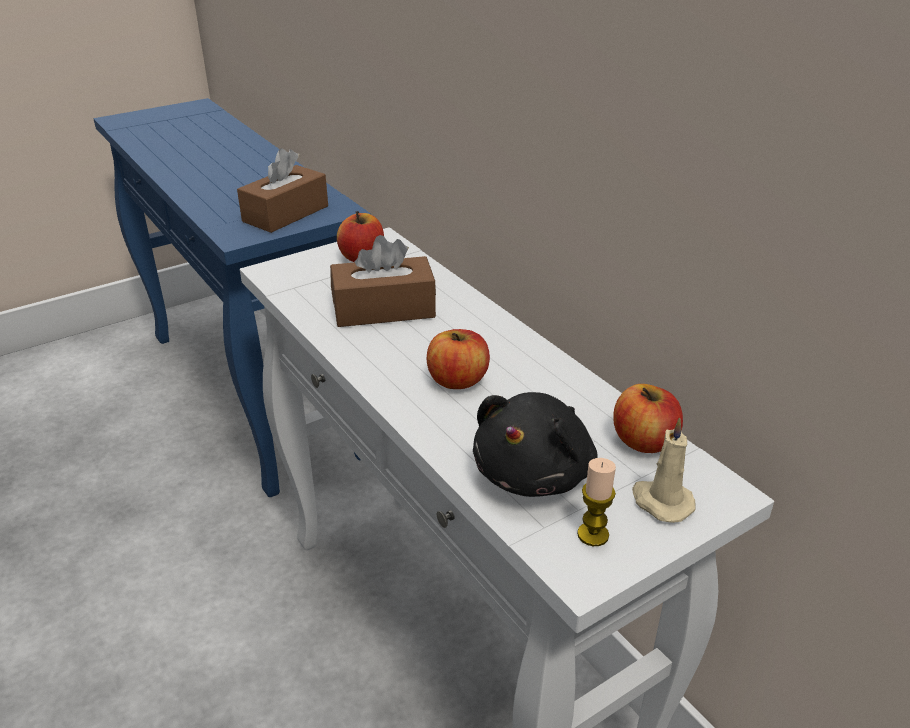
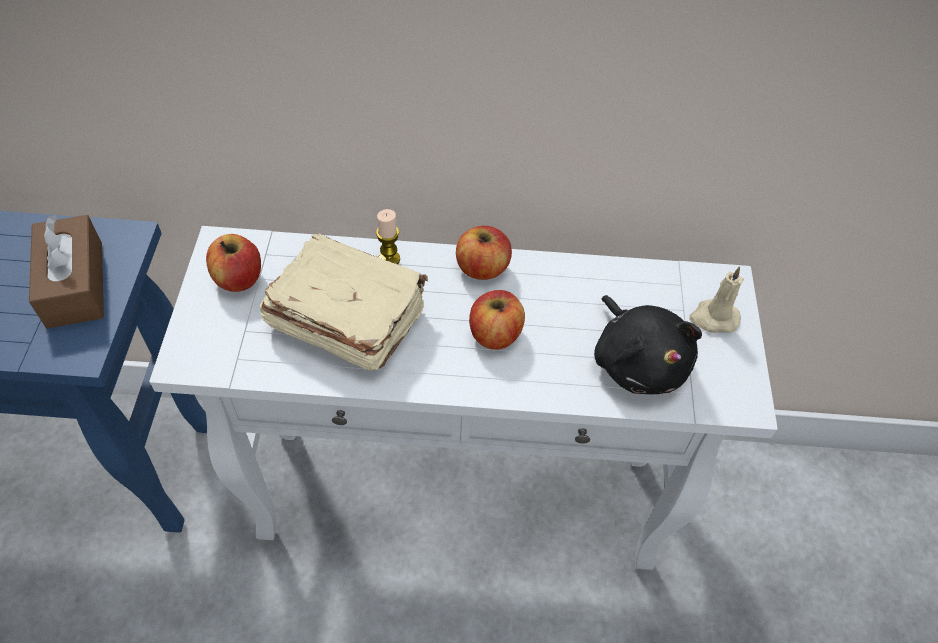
camera: 55 degrees left, 20 degrees up
brown tissue box [330,235,436,327] -> beige book [260,233,428,371]
candle [577,458,616,546] -> candle moved to [376,209,400,264]
apple [613,384,683,453] -> apple moved to [456,226,512,280]

